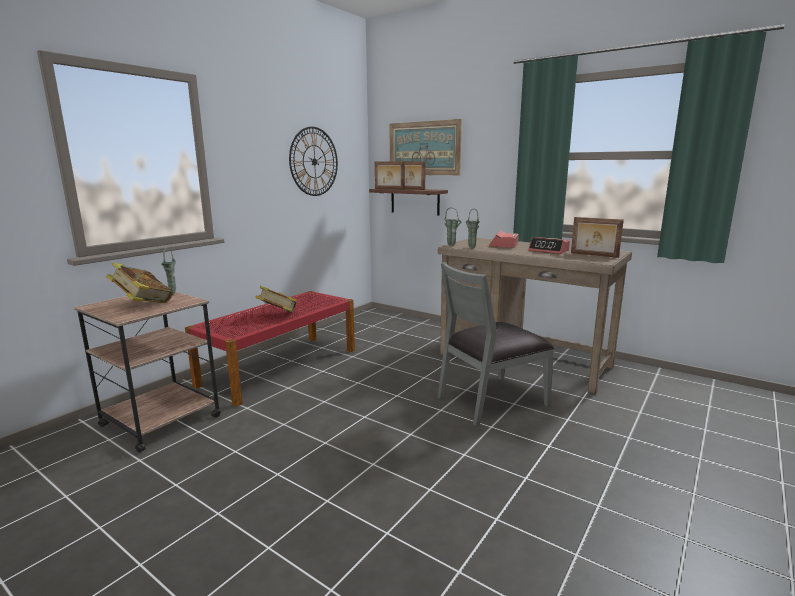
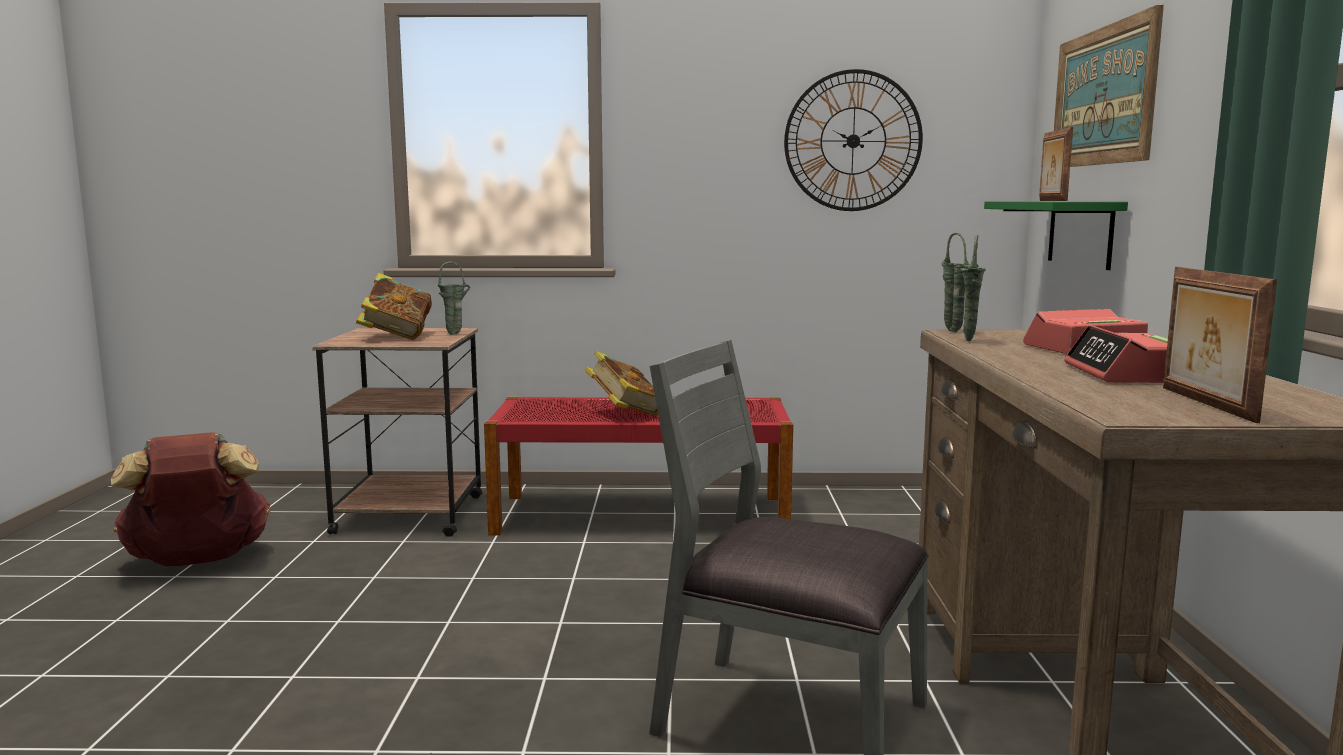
camera: 55 degrees right, 5 degrees down
brown shelf [369,189,448,215] -> green shelf [984,201,1128,270]
picture frame [375,161,405,190] -> none
none -> brown backpack [111,432,270,566]

